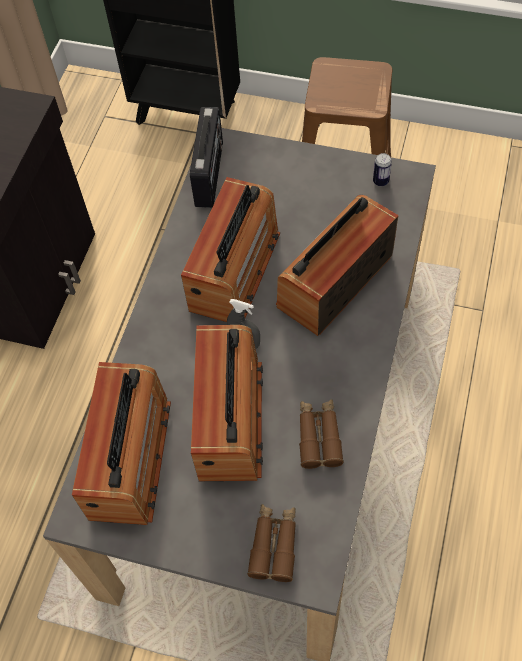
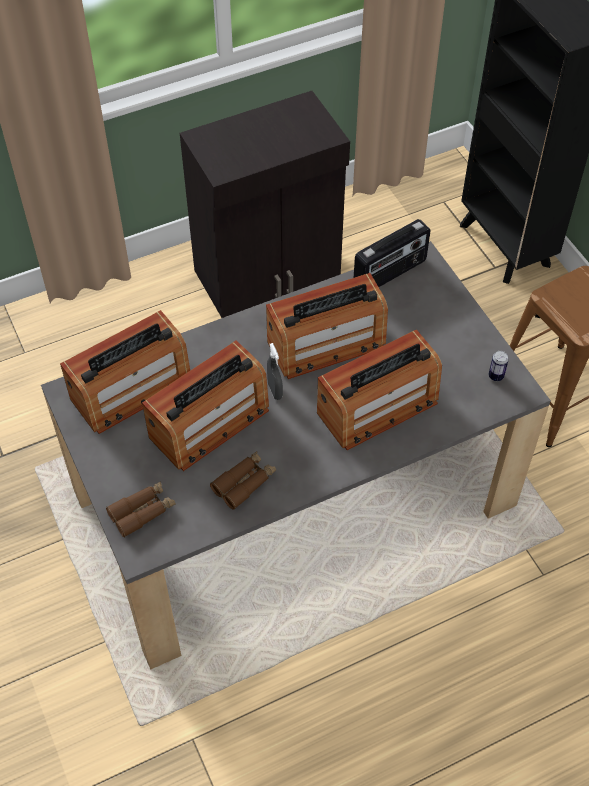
camera: 45 degrees right, 5 degrees down
radio [276,195,398,336] -> radio turned 150 degrees clockwise [317,329,442,450]

